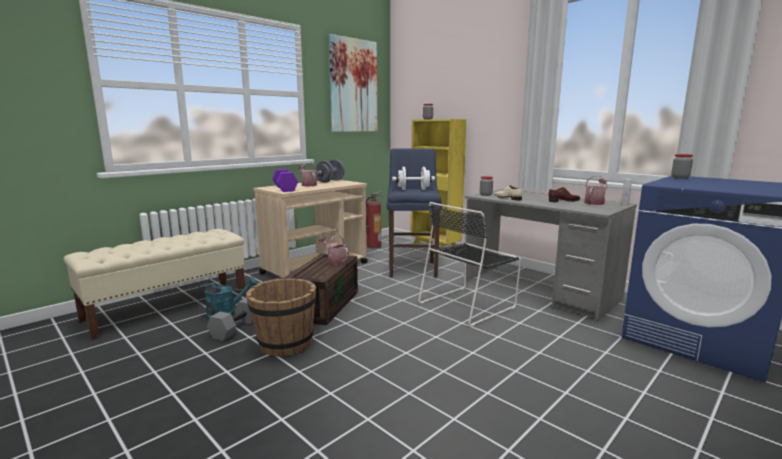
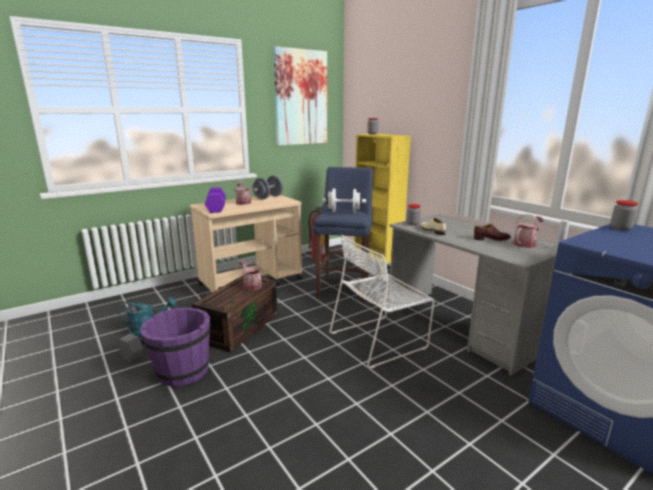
camera: 10 degrees right, 5 degrees up
beige bench [64,229,246,340] -> none
brown bucket [246,278,316,356] -> purple bucket [140,308,210,387]
black chair [418,202,521,326] -> white chair [330,235,434,369]

